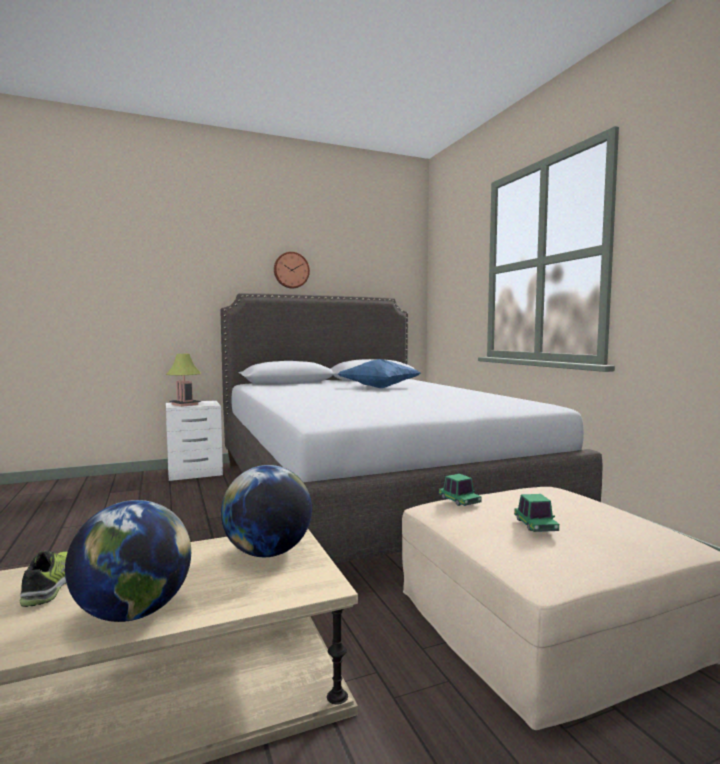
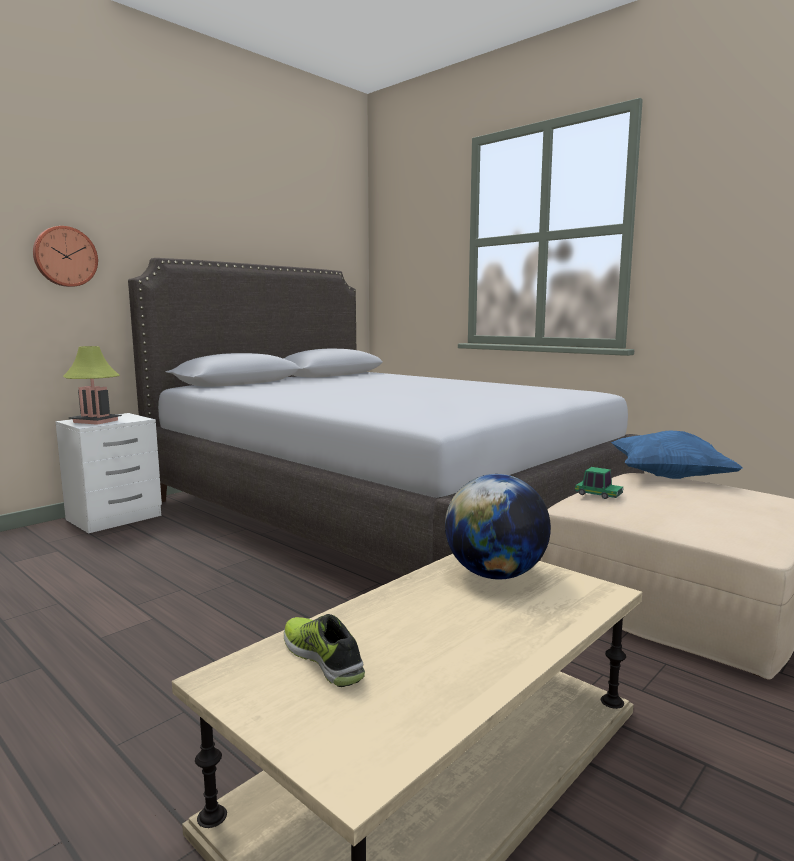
camera: 25 degrees left, 5 degrees up
globe [65,500,191,622] -> none
wall clock [274,252,310,289] -> wall clock moved to [33,226,98,287]
blue pillow [338,359,421,388] -> blue pillow moved to [611,430,742,479]
toy car [514,494,559,532] -> none

